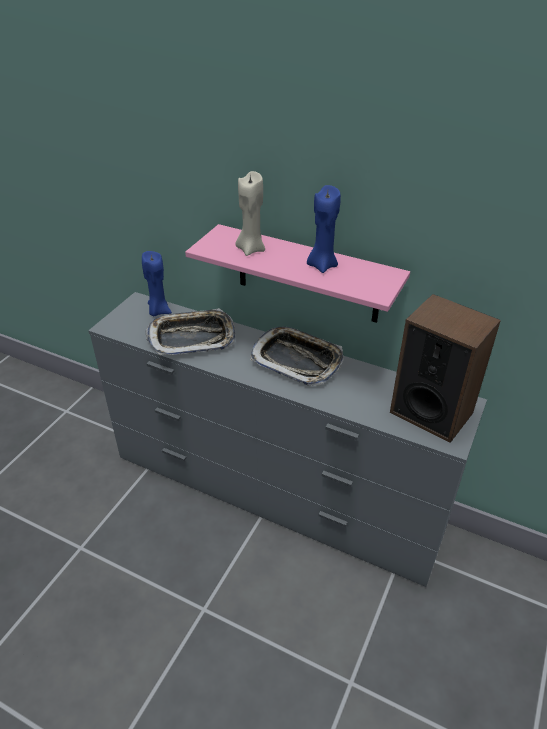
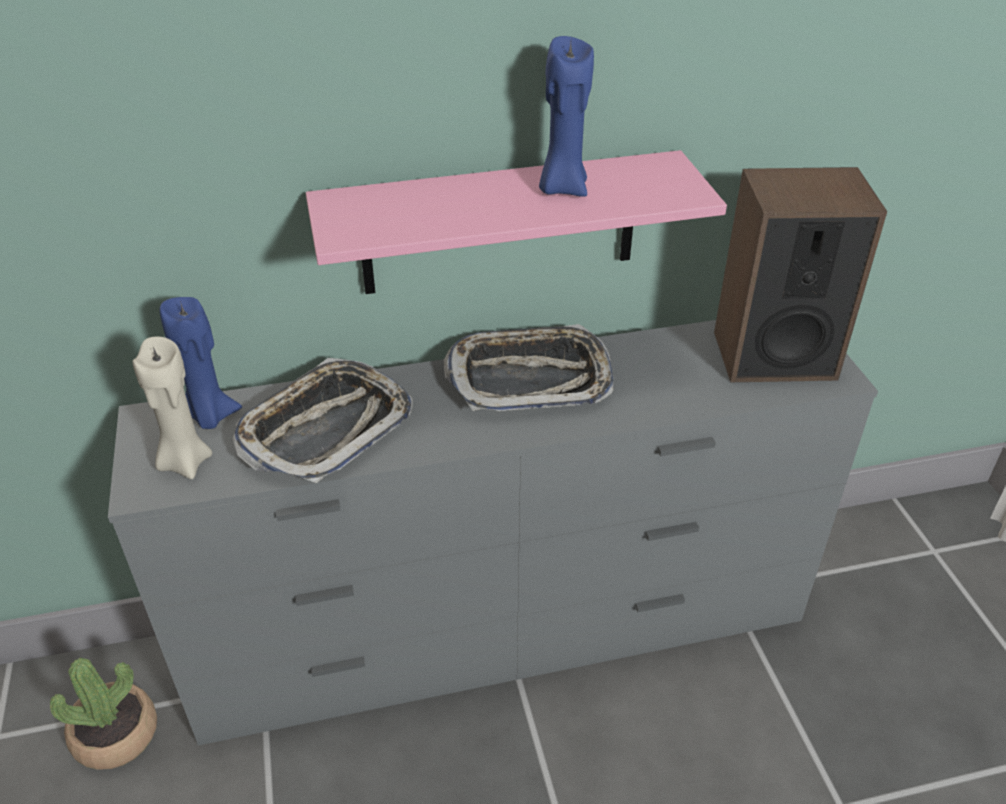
camera: 40 degrees left, 0 degrees up
beige candle [235,171,265,256] -> beige candle moved to [133,336,212,479]
none -> potted plant [50,658,157,770]

